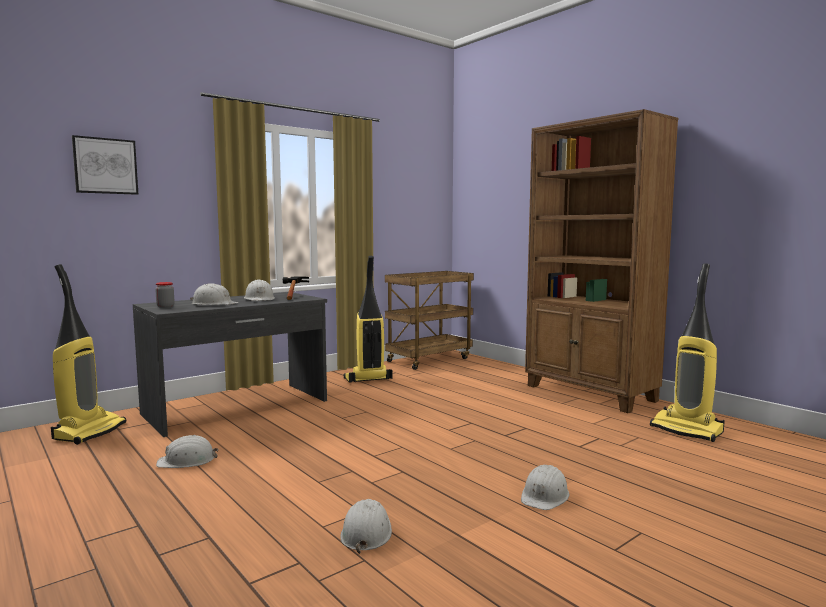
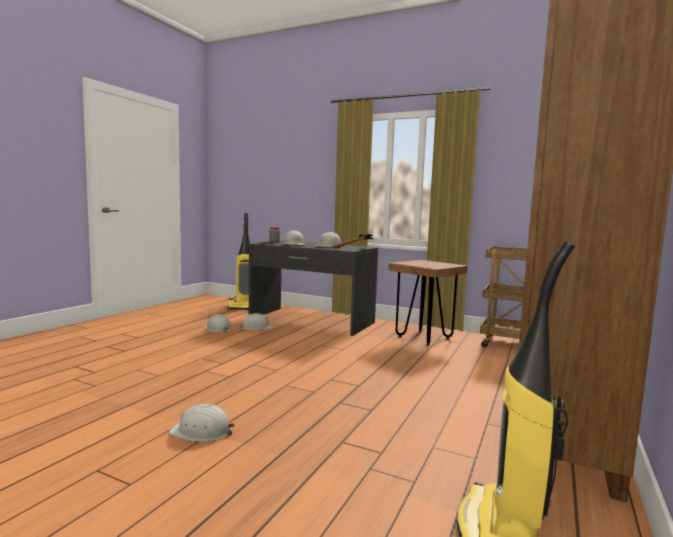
camera: 65 degrees right, 0 degrees up
picture [72,135,138,195] -> none
white hard hat [340,499,392,554] -> white hard hat moved to [239,313,274,330]
vacuum cleaner [344,256,392,383] -> brown stool [389,260,468,345]

